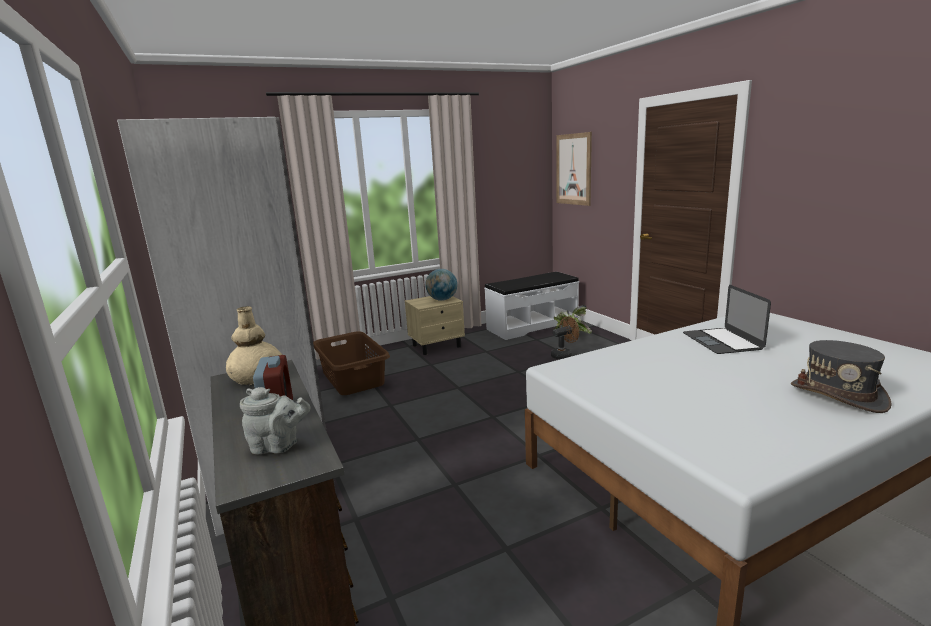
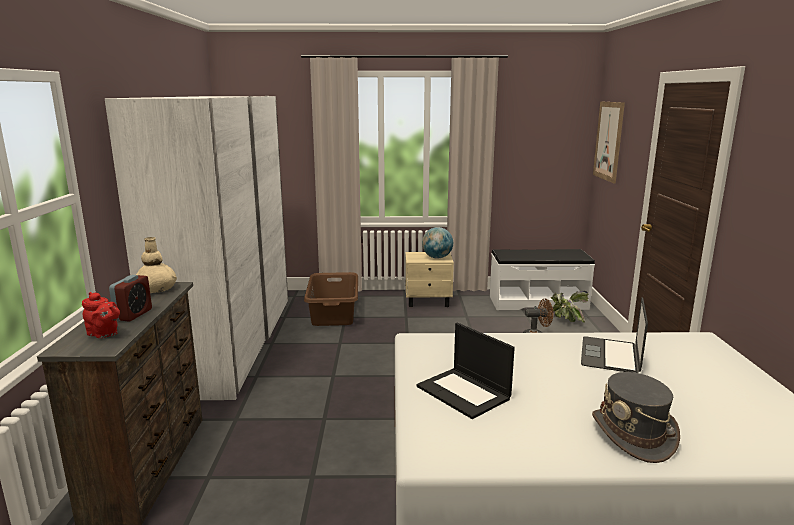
camera: 25 degrees right, 0 degrees up
grey teapot [240,387,310,454] -> red teapot [82,292,120,338]
none -> laptop [417,323,515,419]

